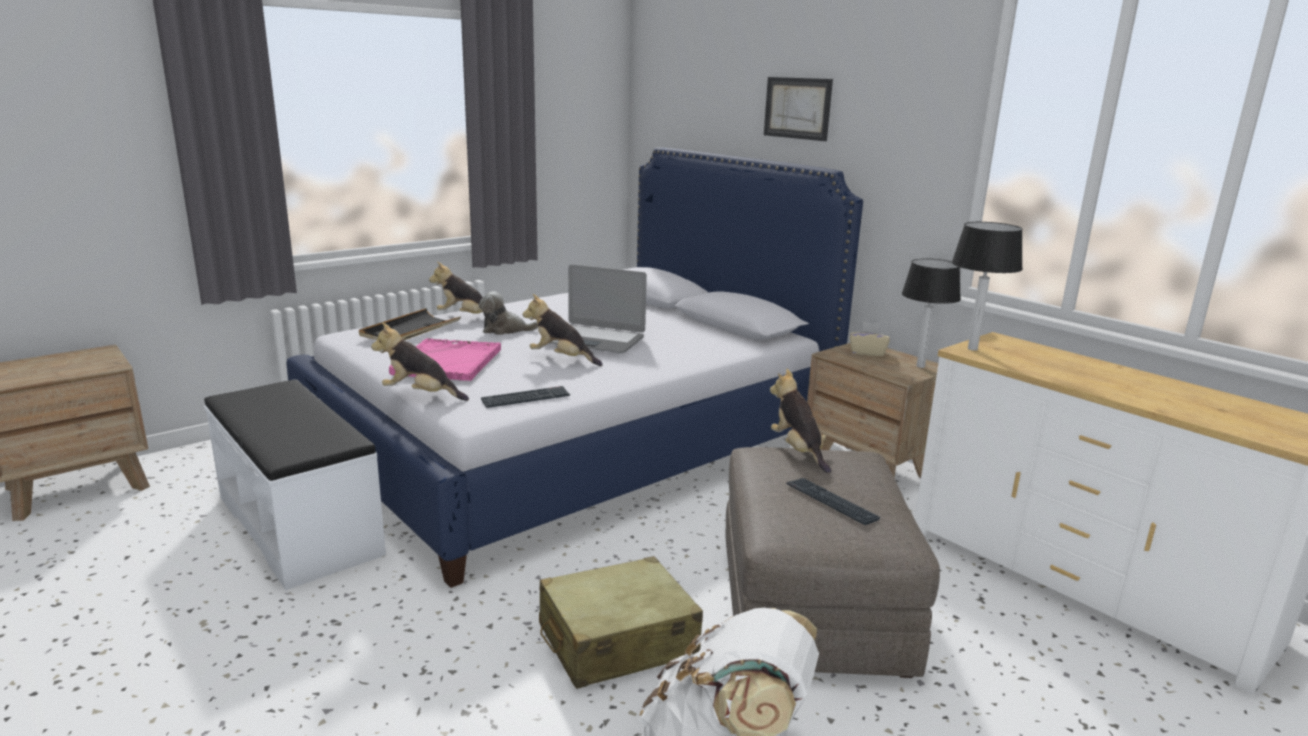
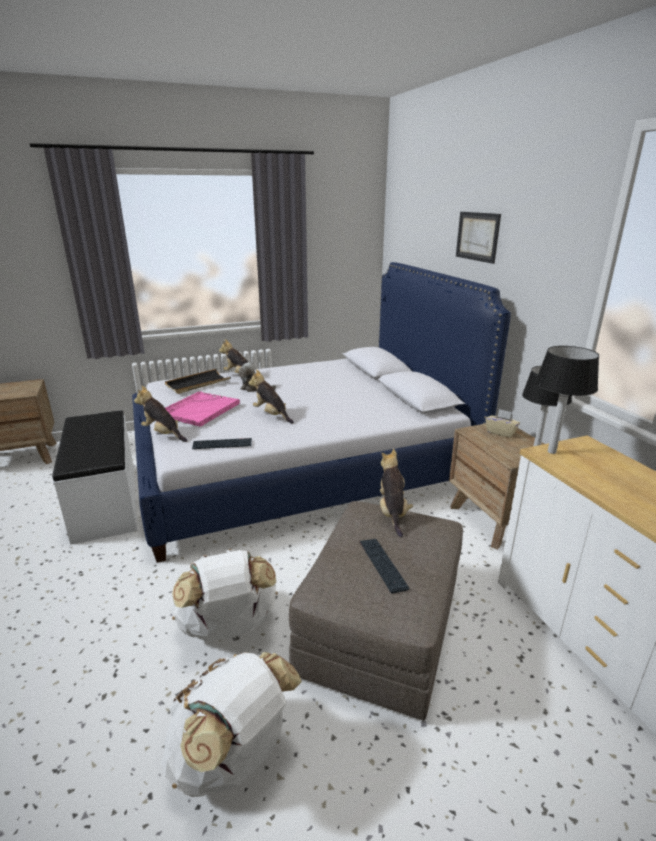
camera: 20 degrees right, 5 degrees up
beige suitcase [539,556,703,689] -> white backpack [171,549,278,642]
laptop [550,264,647,353] -> none

